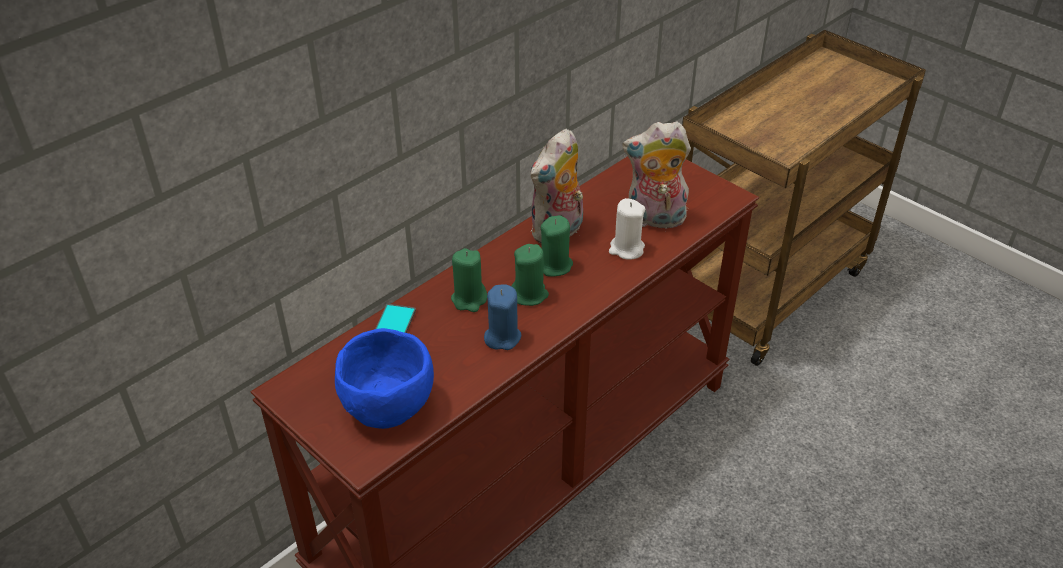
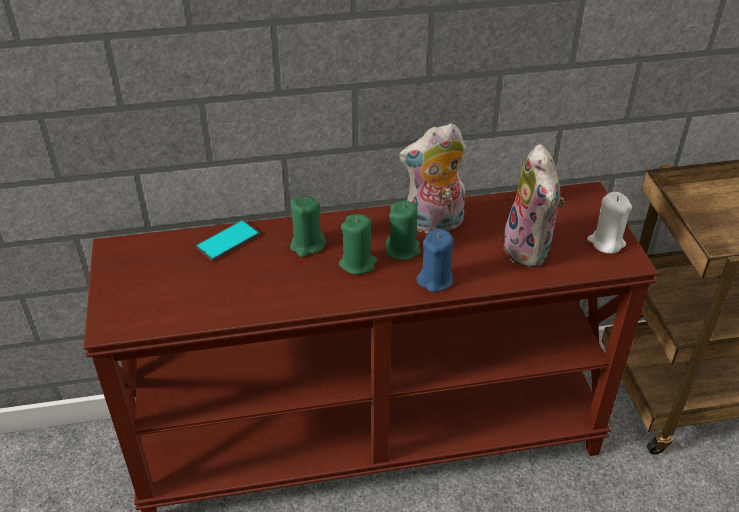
camera: 35 degrees right, 0 degrees up
blue bowl [335,328,434,429] -> none
blue candle [484,284,521,350] -> blue candle moved to [416,229,454,292]
white candle [609,198,645,259] -> white candle moved to [587,192,632,254]
plush toy [622,122,691,229] -> plush toy turned 135 degrees counterclockwise [503,144,566,267]

